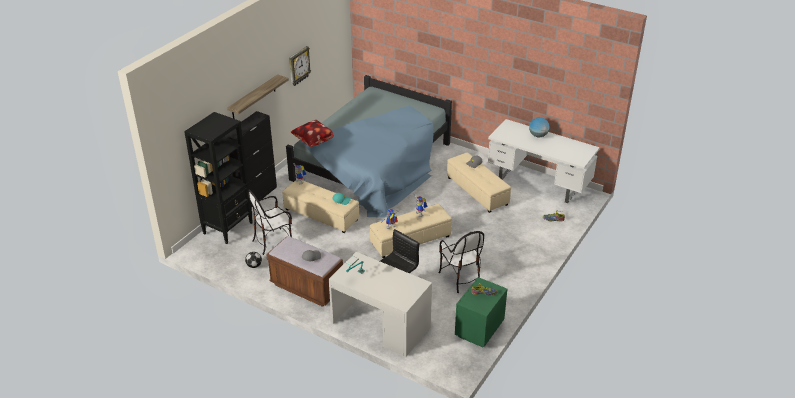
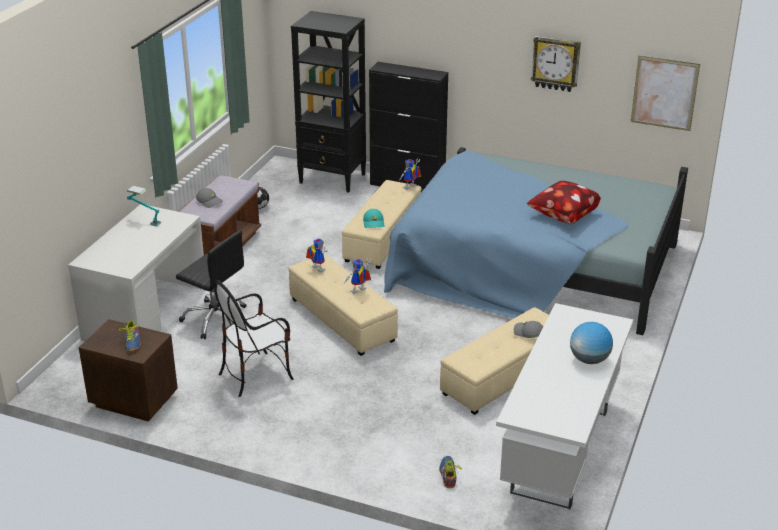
camera: 80 degrees right, 5 degrees down
shelf [227,74,289,119] -> none
chair [248,190,292,255] -> none
pillow [291,120,334,147] -> pillow moved to [527,181,601,225]
green nightstand [455,277,507,347] -> brown nightstand [79,319,178,422]
none -> picture [631,56,700,131]

